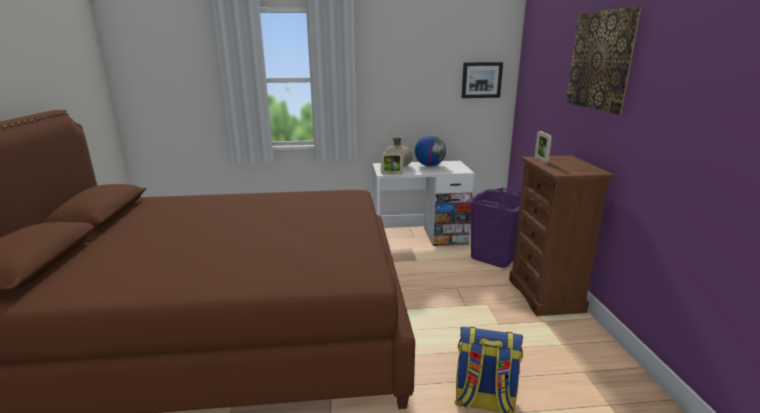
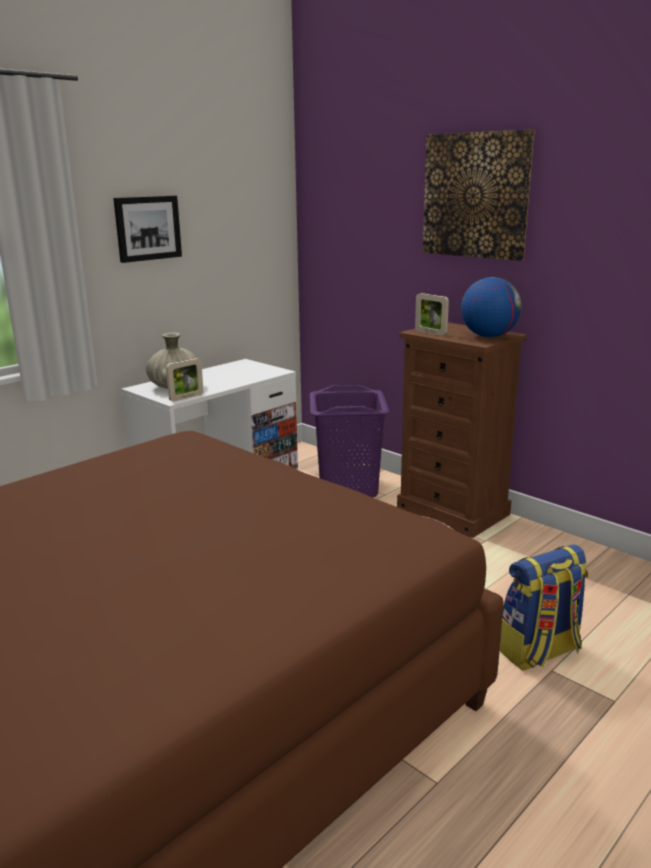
camera: 40 degrees left, 0 degrees up
globe [415,135,446,167] -> globe moved to [461,277,522,337]
picture [461,62,503,98] -> picture moved to [113,196,182,263]

